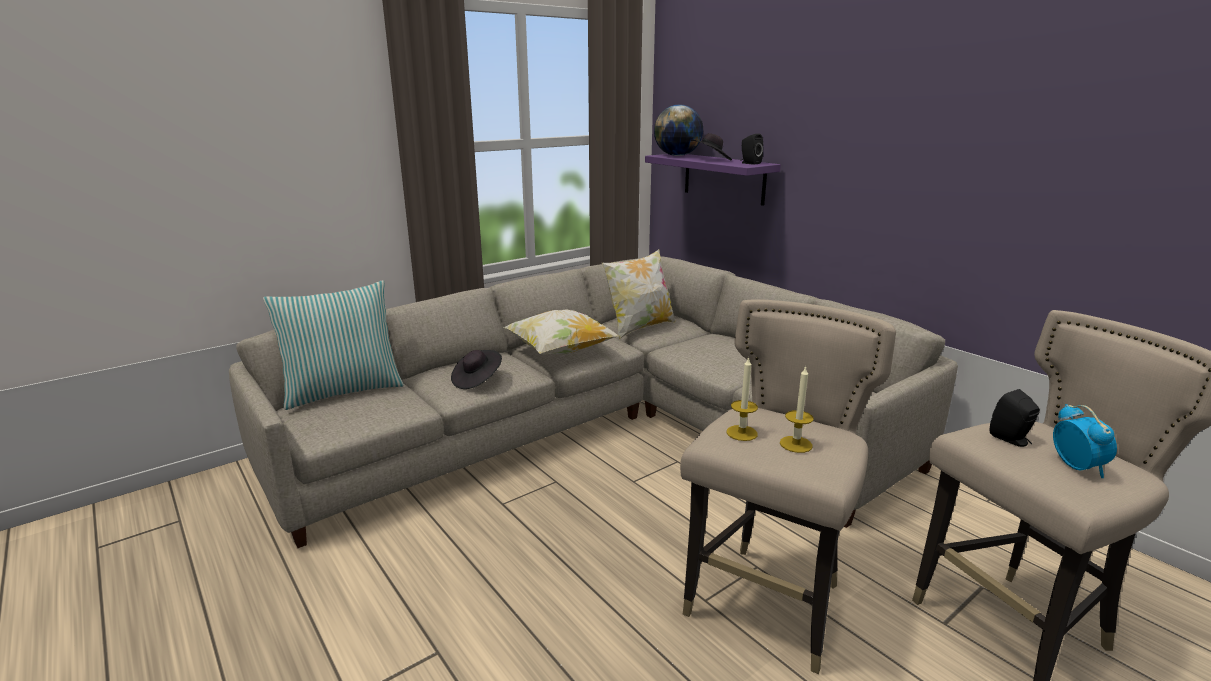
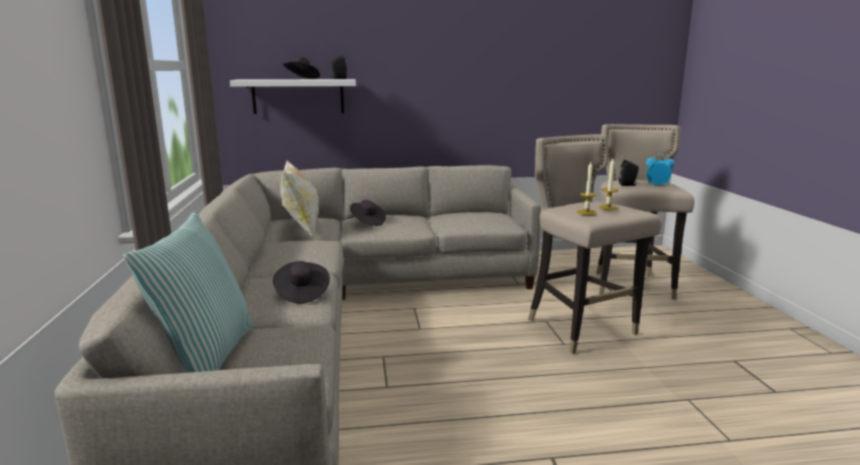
camera: 60 degrees left, 5 degrees down
pillow [504,309,619,355] -> none
purple shelf [645,154,781,206] -> white shelf [230,79,356,114]
globe [654,104,703,156] -> none
none -> black hat [350,200,386,226]

